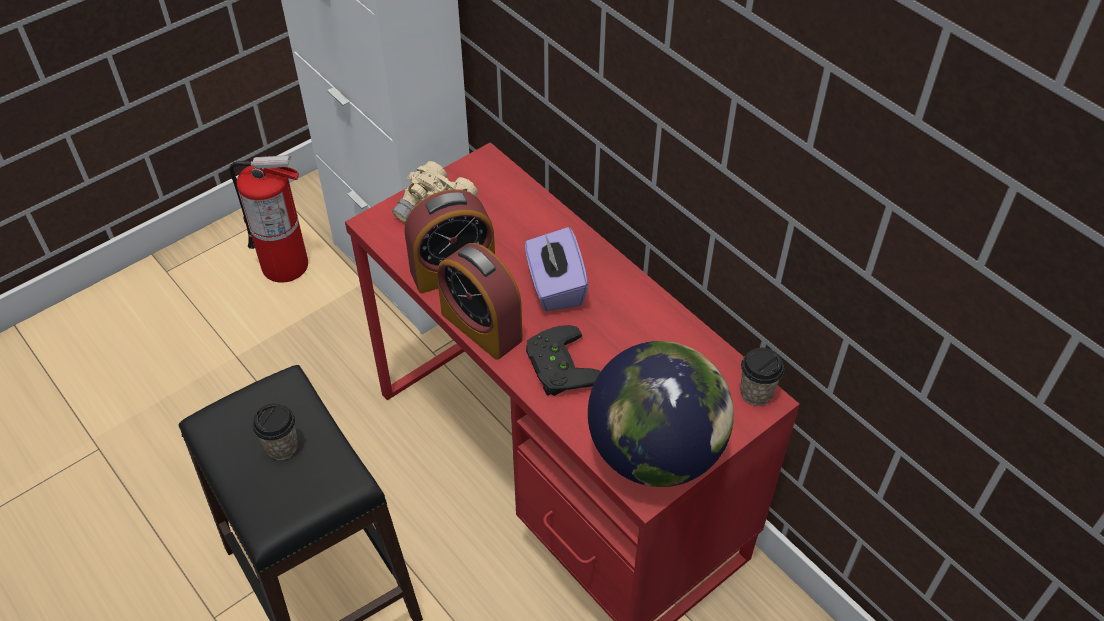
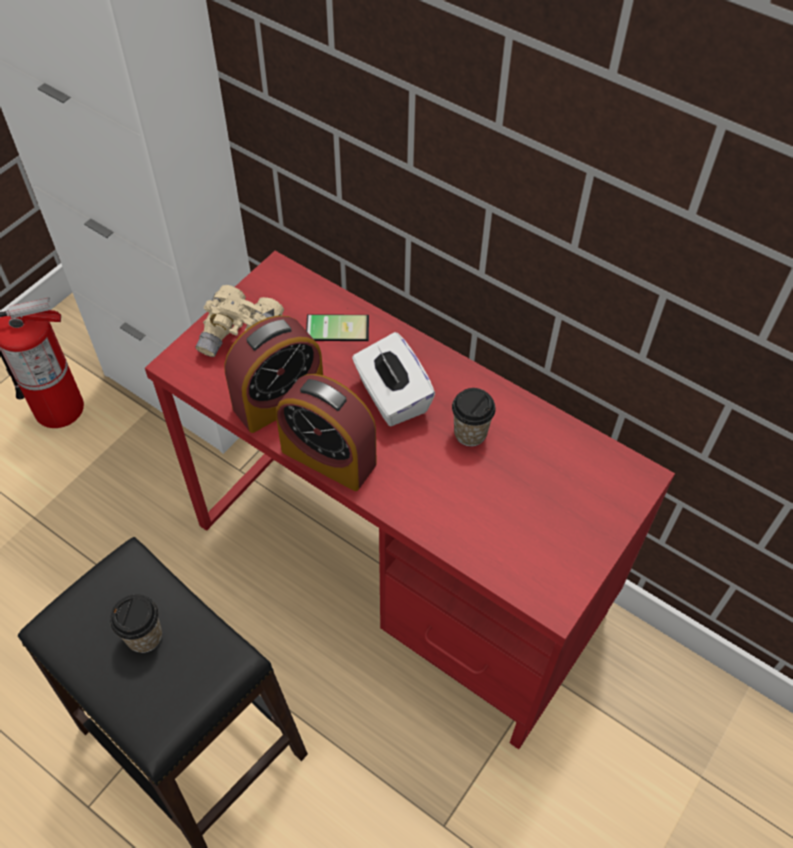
camera: 15 degrees left, 5 degrees up
purple tissue box [525,227,588,311] -> white tissue box [352,332,435,426]
black game controller [526,325,601,396] -> none
globe [588,341,734,487] -> none
cup [740,348,784,406] -> cup moved to [452,388,496,446]
none -> phone [306,314,369,341]

